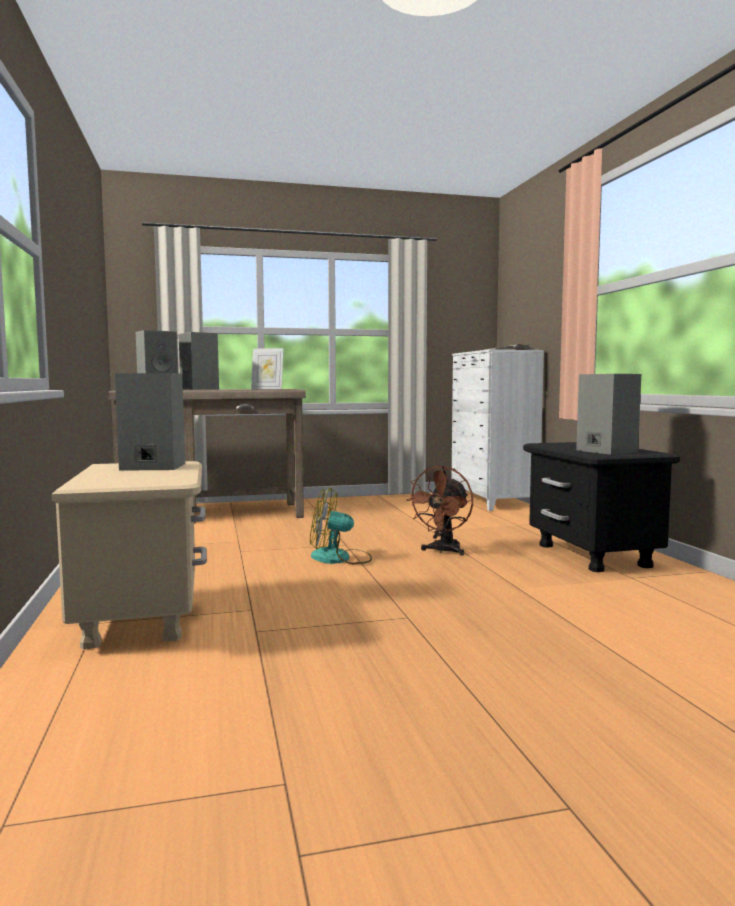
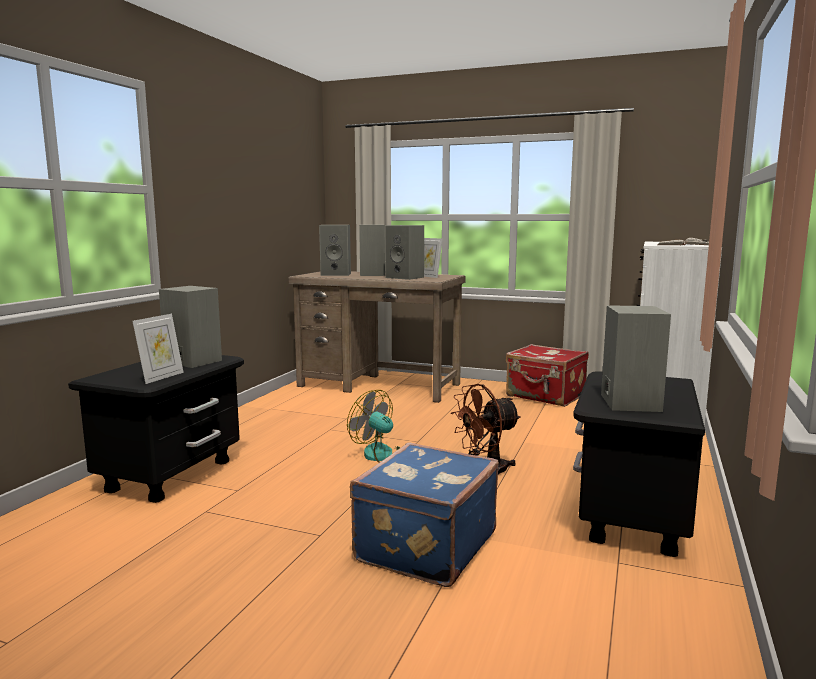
camera: 35 degrees right, 5 degrees up
beige nightstand [51,461,207,649] -> black nightstand [68,355,244,503]
none -> picture frame [132,314,184,384]
none -> blue suitcase [350,442,499,587]
none -> grey speaker [385,225,424,280]
none -> red suitcase [506,344,589,407]

